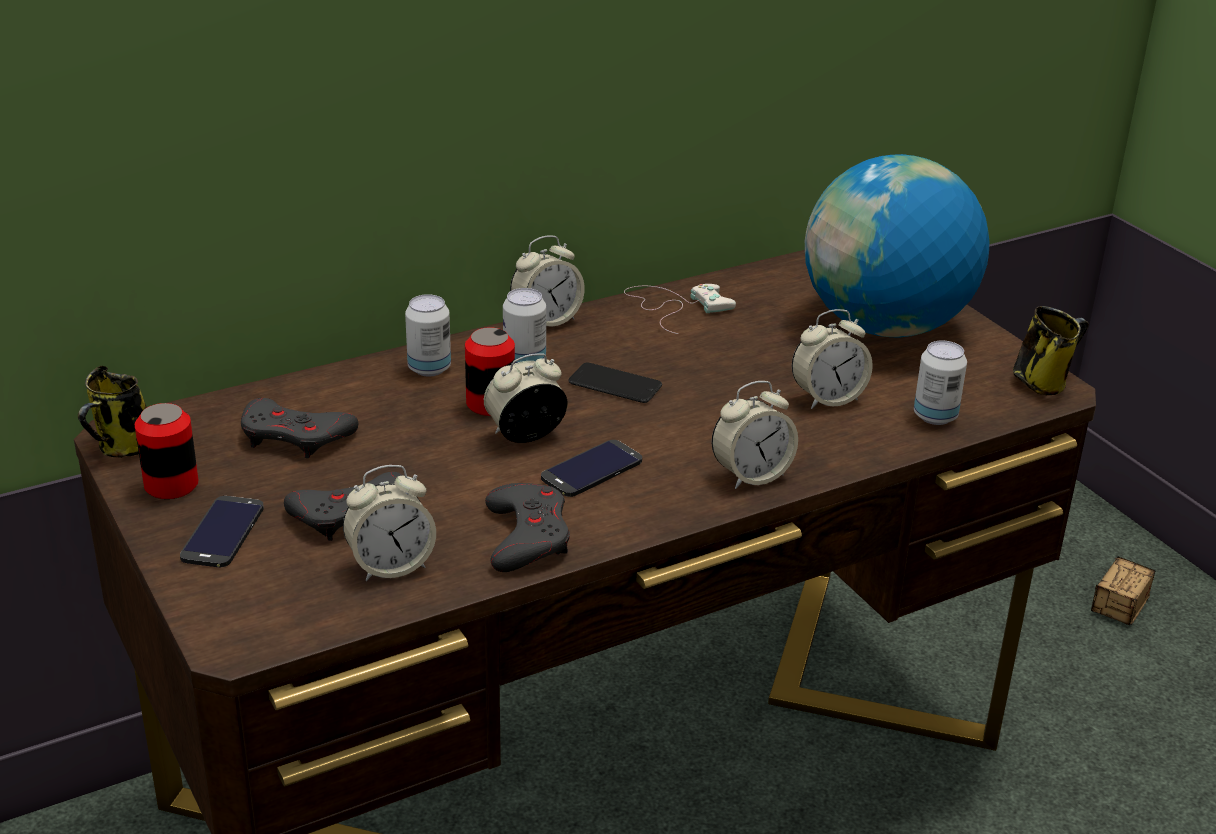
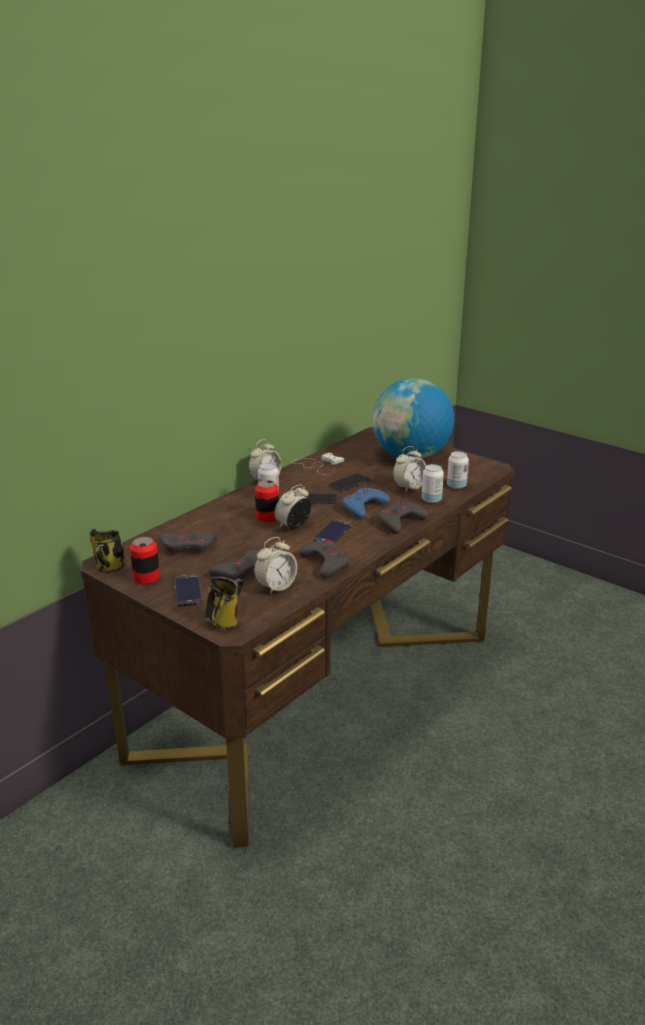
camera: 20 degrees left, 5 degrees down
can [405,294,451,376] -> can moved to [422,464,444,503]
alarm clock [712,381,798,489] -> grey game controller [378,501,429,534]
mug [1013,306,1089,395] -> mug moved to [205,577,243,630]
storage box [1091,556,1155,626] -> none
none -> phone [330,473,370,491]
none -> blue game controller [342,488,391,519]

